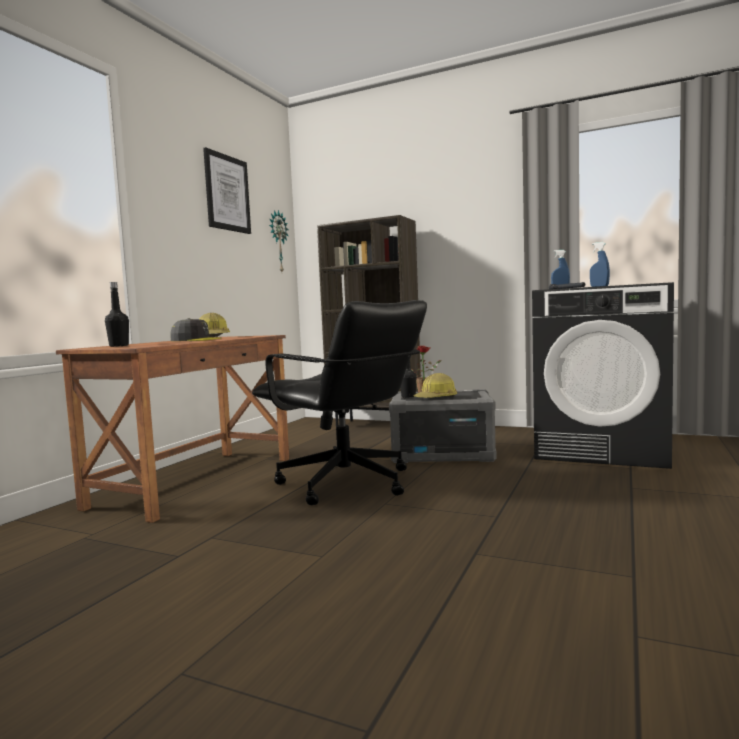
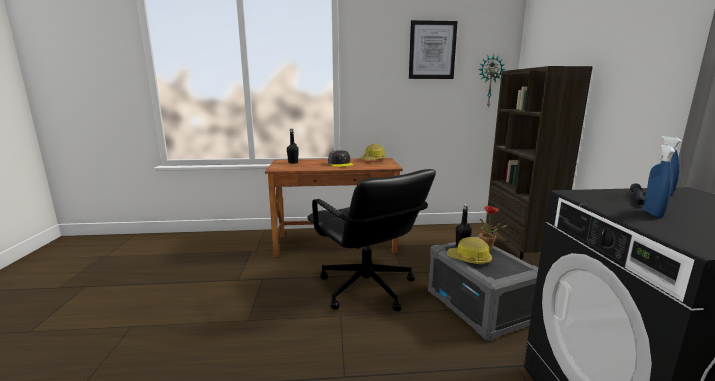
camera: 60 degrees right, 10 degrees up
black office chair [252,300,427,505] -> black office chair turned 45 degrees counterclockwise [307,169,436,311]

